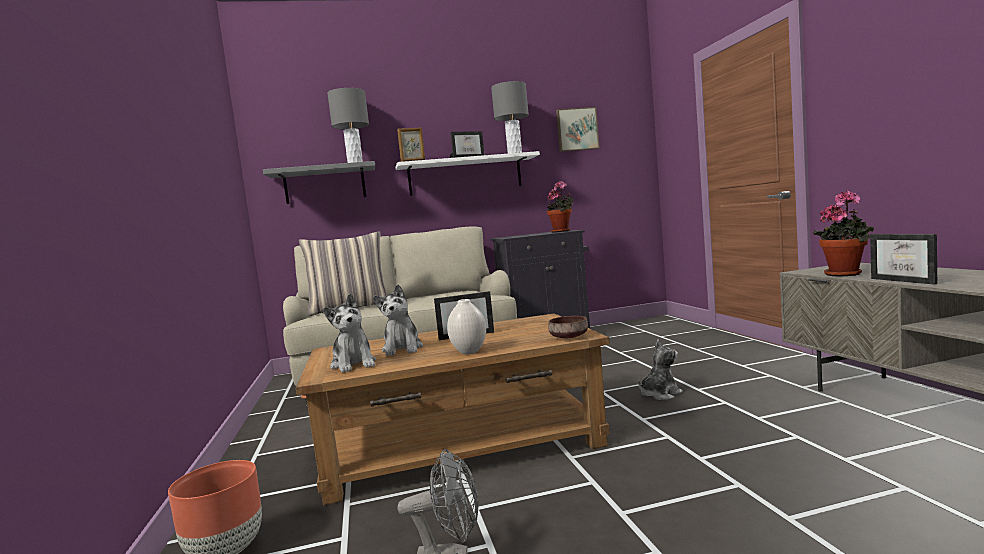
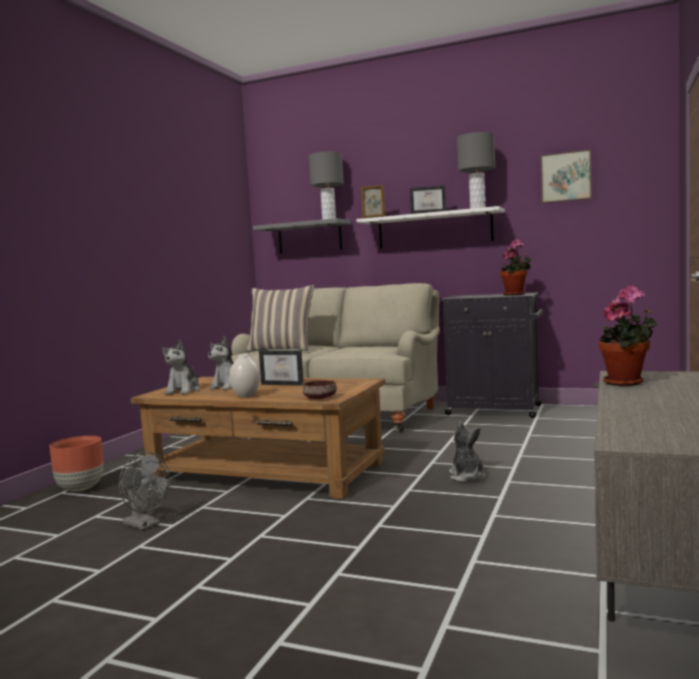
camera: 35 degrees right, 0 degrees up
plush toy [638,340,683,400] -> plush toy turned 105 degrees counterclockwise [449,421,486,482]
picture frame [870,234,937,285] -> none

